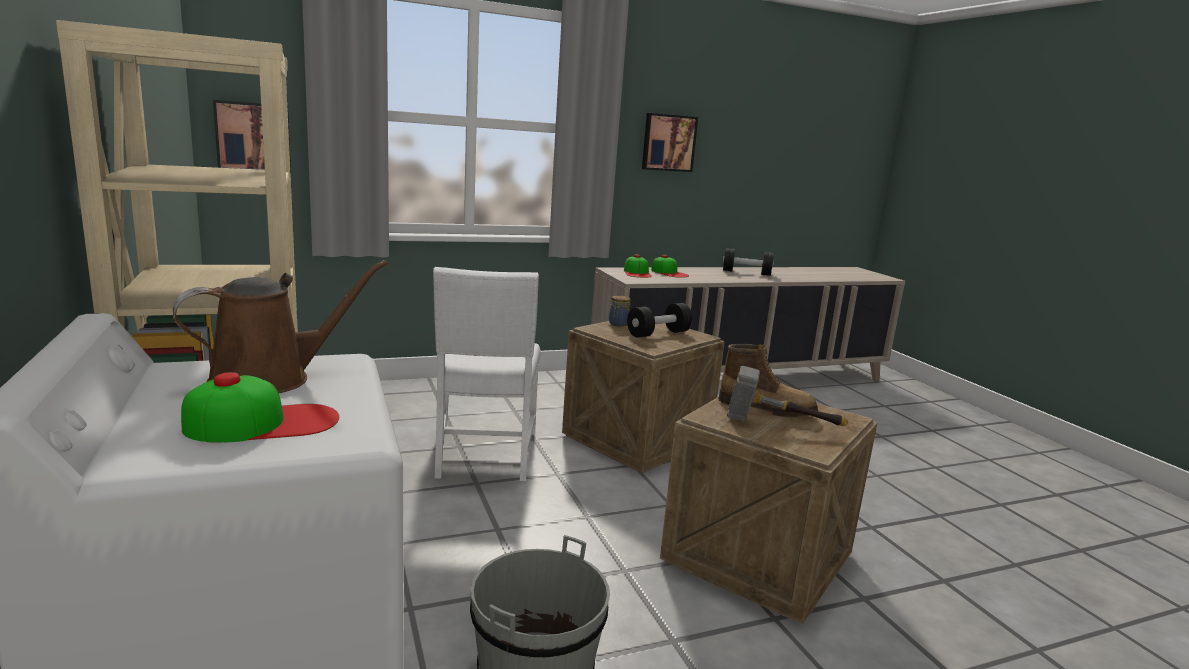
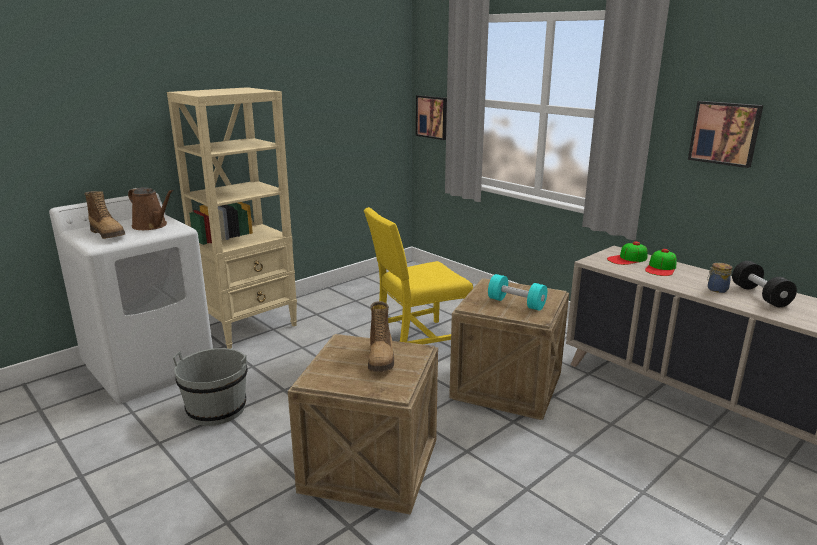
camera: 70 degrees right, 5 degrees up
cap [181,372,339,443] -> boot [85,191,125,239]
white chair [433,267,541,481] -> yellow chair [364,207,473,344]
jar [609,295,631,326] -> jar moved to [707,263,732,293]
black dumbbell [627,303,692,337] -> turquoise dumbbell [488,274,547,311]
hammer [727,366,849,426] -> none

